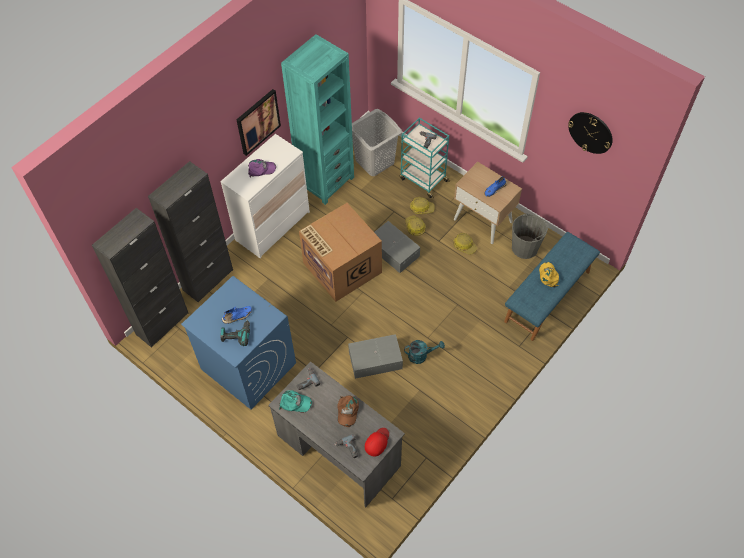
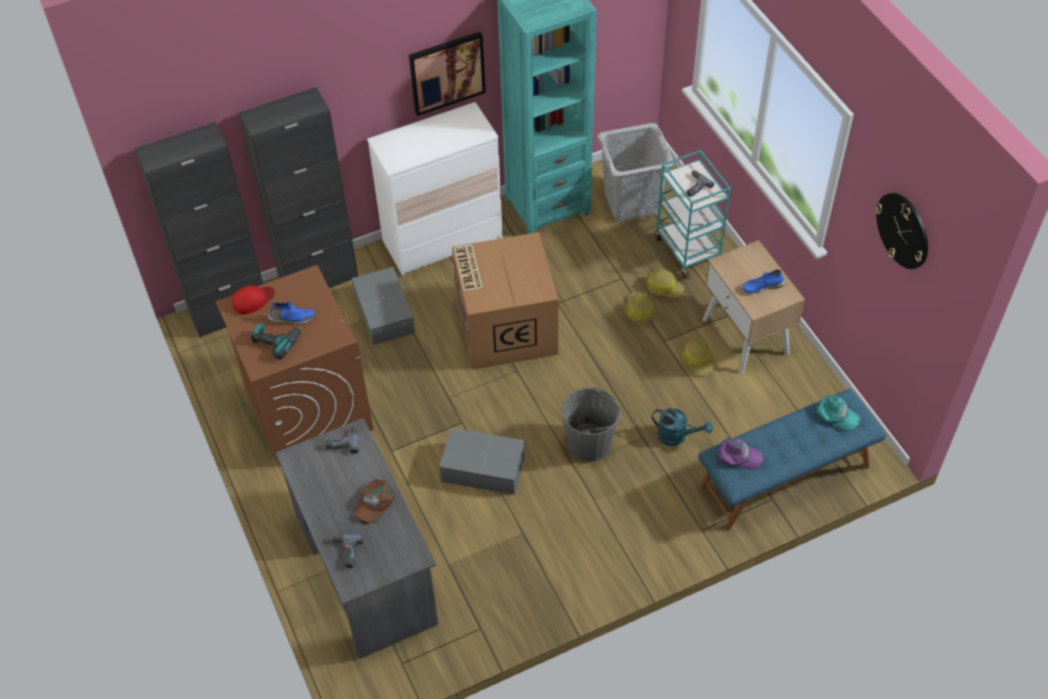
camera: 25 degrees right, 5 degrees down
blue washing machine [181,276,296,410] -> brown washing machine [215,265,373,467]
purple cap [248,159,276,178] -> purple cap moved to [716,438,764,470]
turquoise cap [279,390,312,412] -> turquoise cap moved to [813,395,861,431]
red cap [365,428,389,456] -> red cap moved to [232,286,275,314]
grey storage box [374,221,420,273] -> grey storage box moved to [352,267,415,345]
turquoise watering can [404,340,445,364] -> turquoise watering can moved to [652,408,713,446]
grey bucket [512,213,548,259] -> grey bucket moved to [562,387,622,462]
yellow cap [539,262,559,287] -> none

